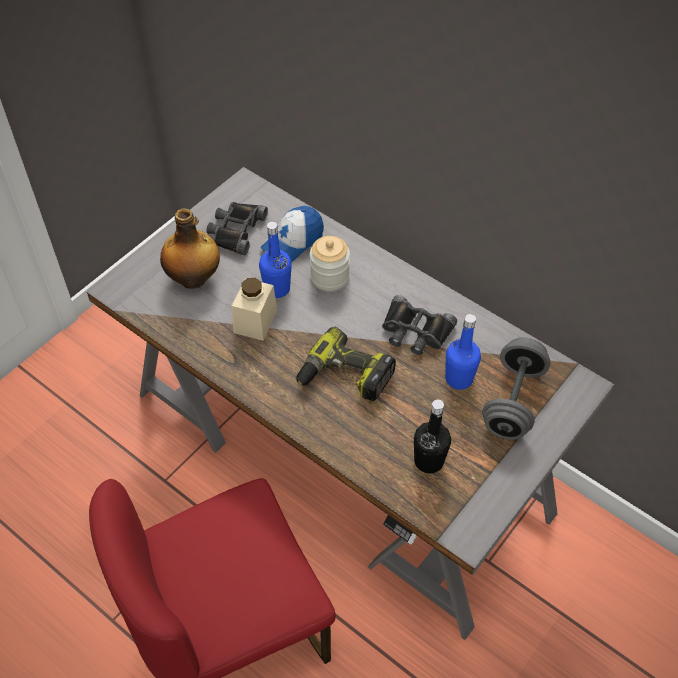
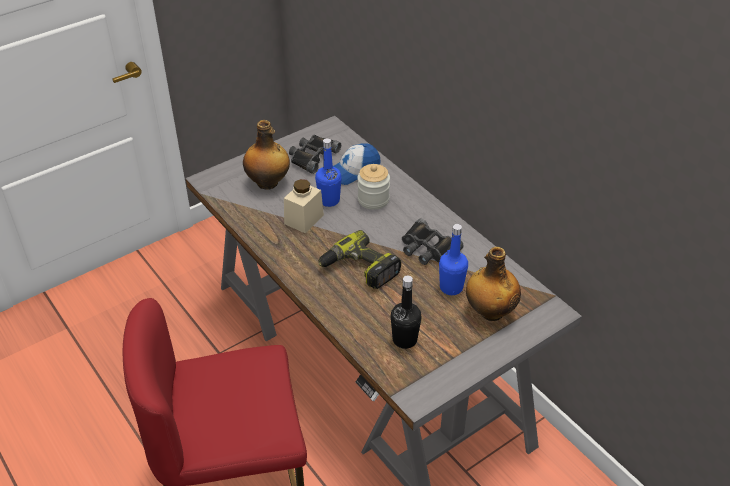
camera: 15 degrees right, 10 degrees down
grey dumbbell [482,337,551,440] -> bottle [466,247,521,321]

